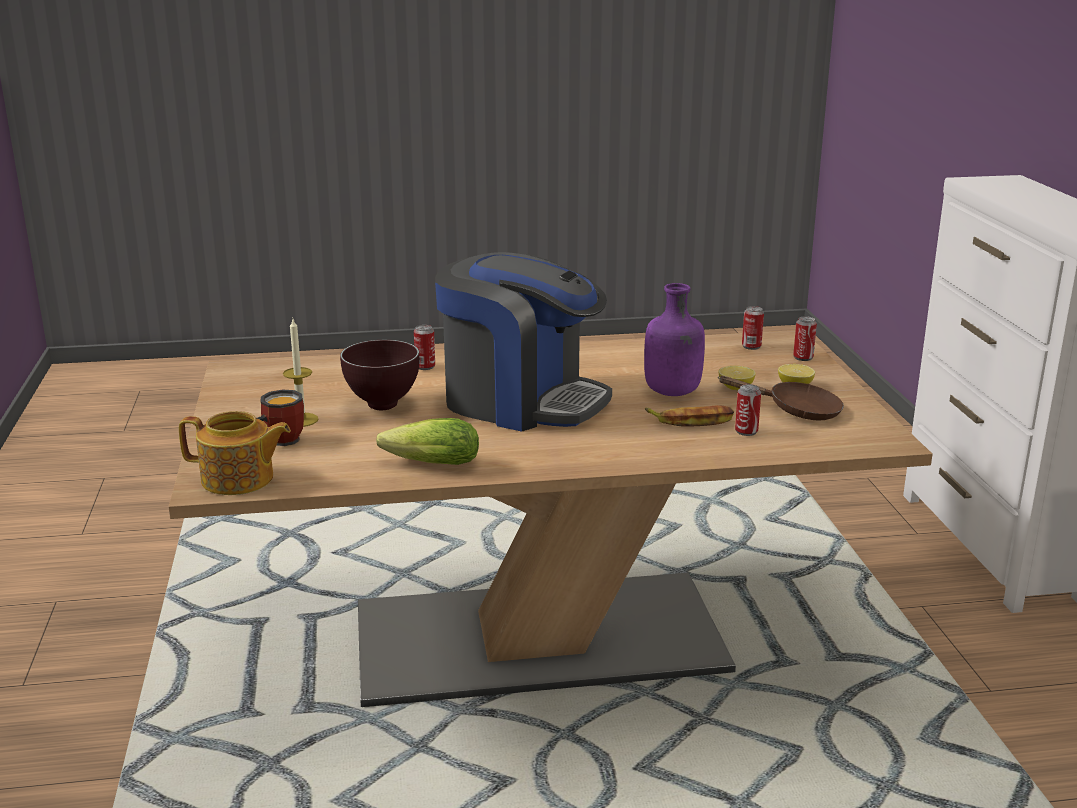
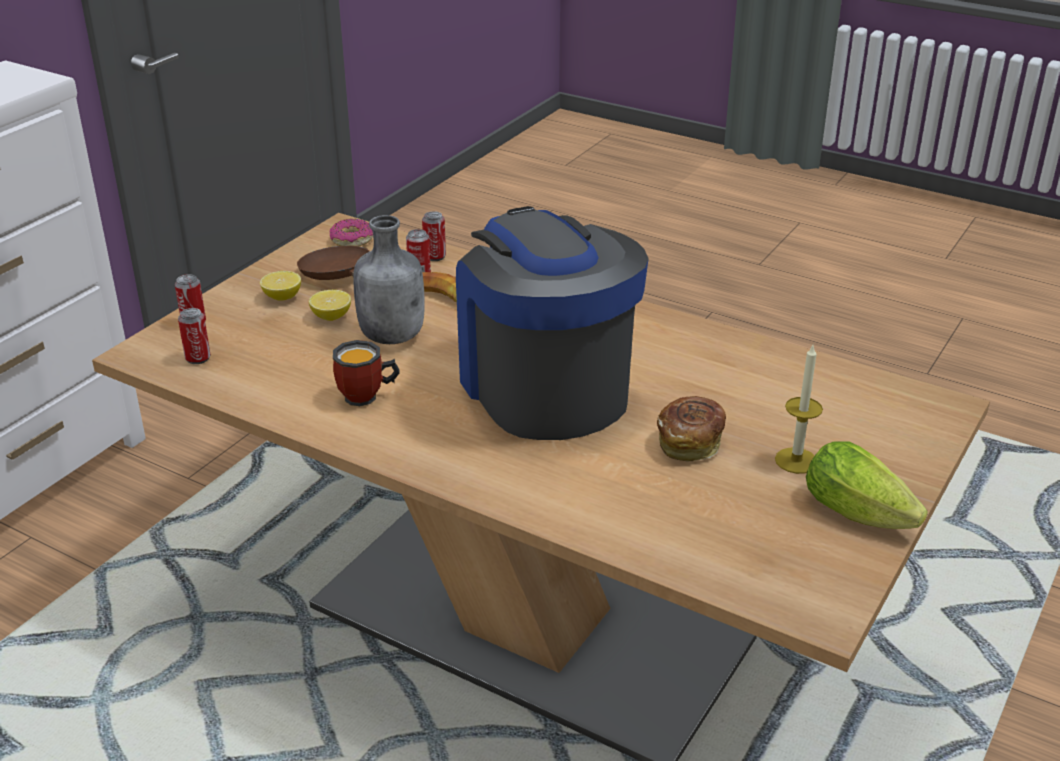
camera: 140 degrees left, 10 degrees up
teapot [179,411,291,495] -> none
mug [257,389,304,446] -> mug moved to [333,340,400,406]
brown bowl [340,340,420,410] -> bread [657,396,726,461]
lettuce [376,418,479,465] -> lettuce moved to [806,441,928,529]
can [414,325,435,370] -> can moved to [422,211,446,261]
purple bottle [644,283,705,396] -> grey bottle [353,215,425,344]
none -> donut [330,219,373,246]

